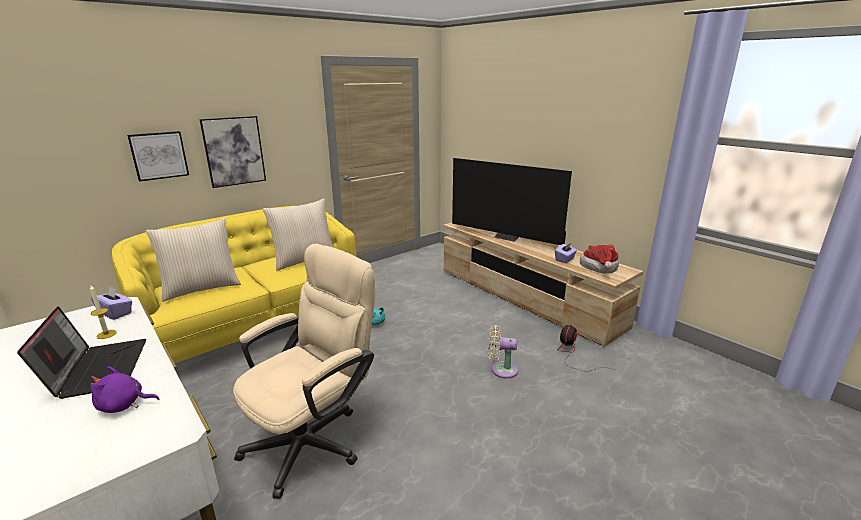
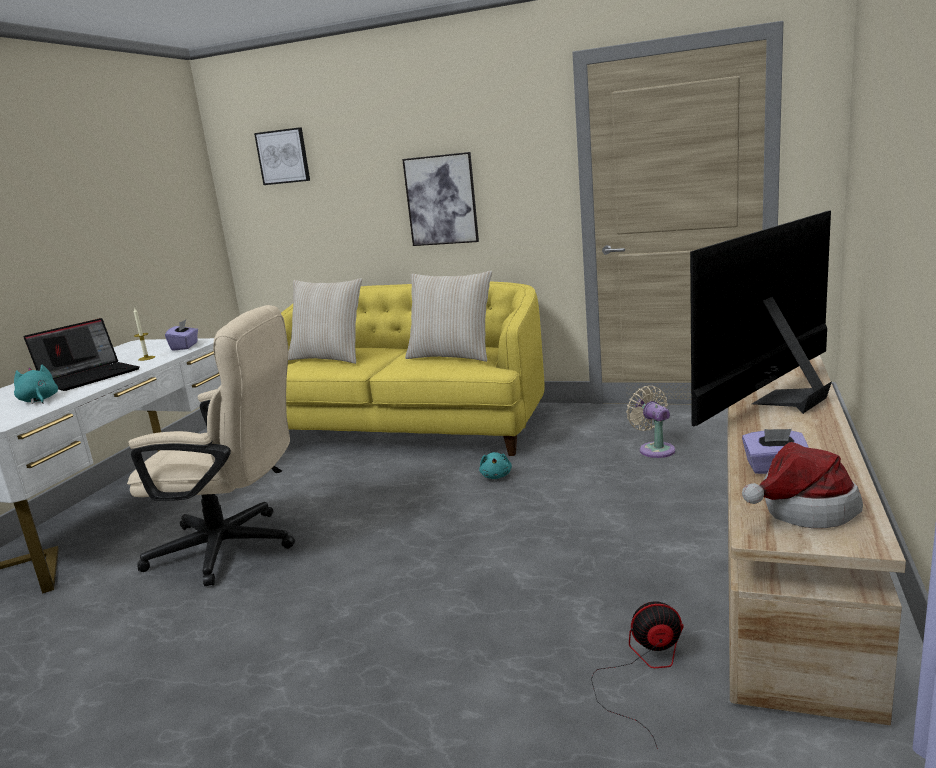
camera: 60 degrees right, 5 degrees down
purple plush toy [90,366,159,413] -> turquoise plush toy [14,365,58,404]
picture [127,131,189,182] -> picture moved to [254,127,310,185]
television [452,158,572,245] -> television turned 45 degrees clockwise [690,210,832,426]
beige fan [489,325,518,379] -> beige fan moved to [626,386,675,458]

